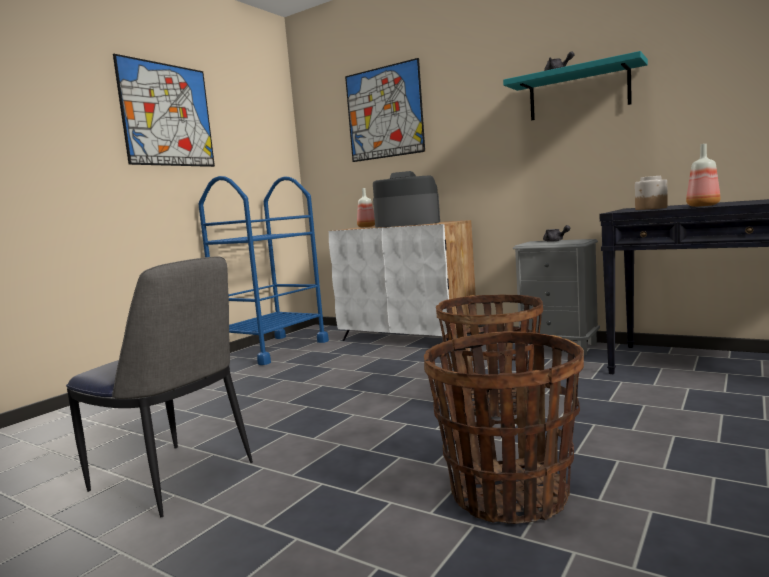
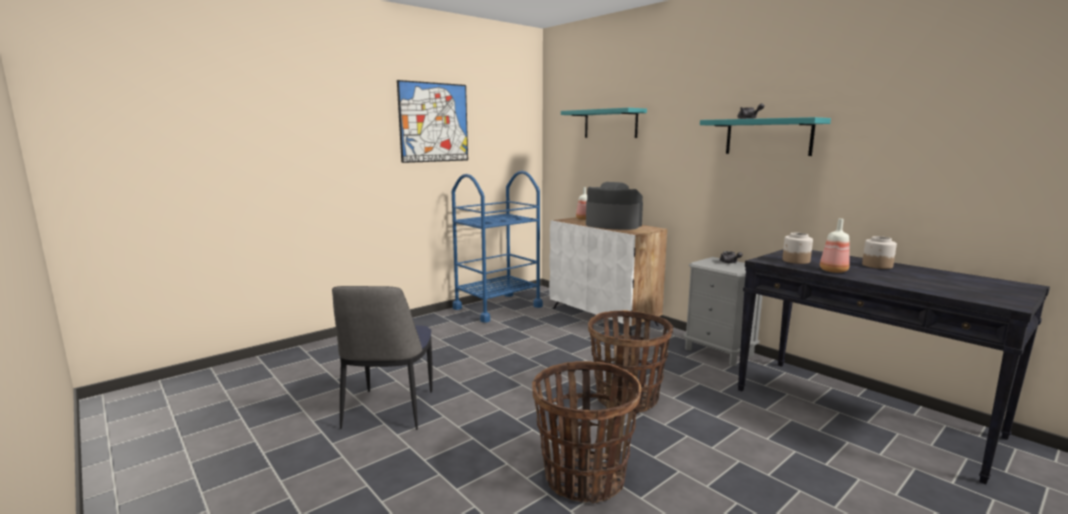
camera: 15 degrees right, 5 degrees up
chair [66,256,253,517] -> chair turned 45 degrees clockwise [332,286,432,430]
picture [345,58,425,162] -> turquoise shelf [561,108,647,138]
none -> jar [862,236,897,269]

